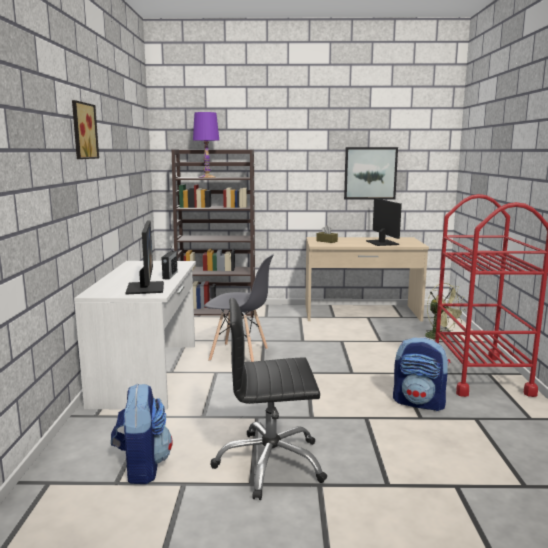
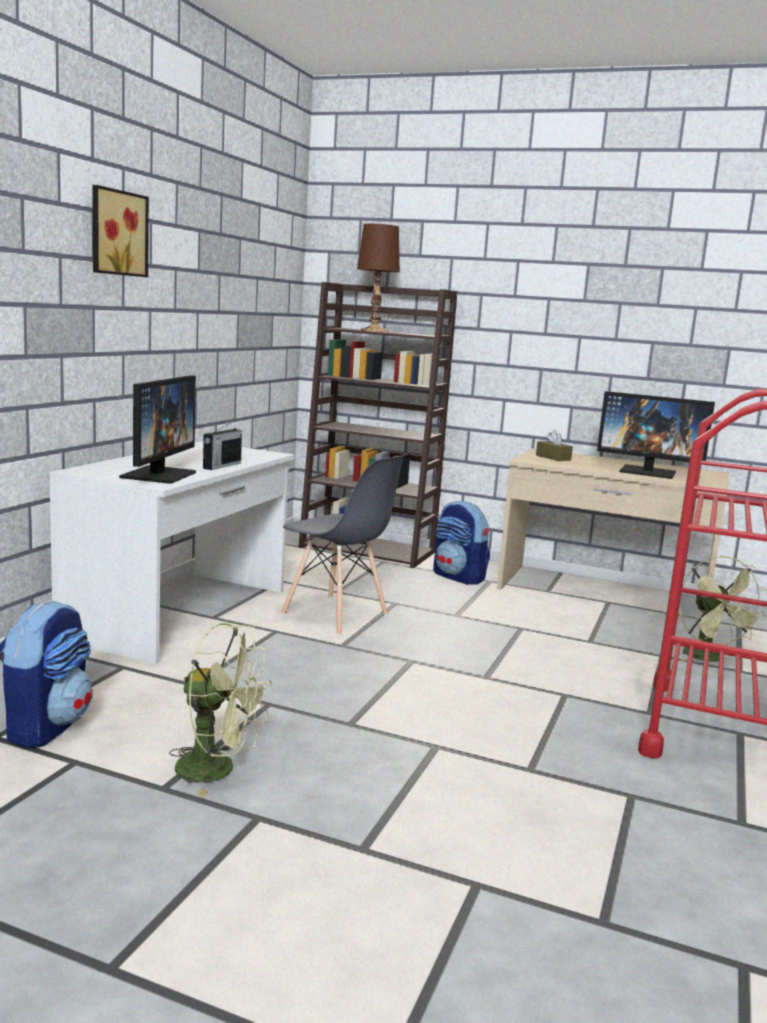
camera: 20 degrees right, 0 degrees up
purple table lamp [193,112,219,178] -> brown table lamp [357,224,400,332]
black office chair [211,298,327,500] -> green fan [169,622,272,797]
picture [344,147,398,200] -> none
monitor [366,198,402,246] -> monitor turned 105 degrees clockwise [597,391,715,479]
backpack [393,337,450,411] -> backpack moved to [433,501,490,585]

